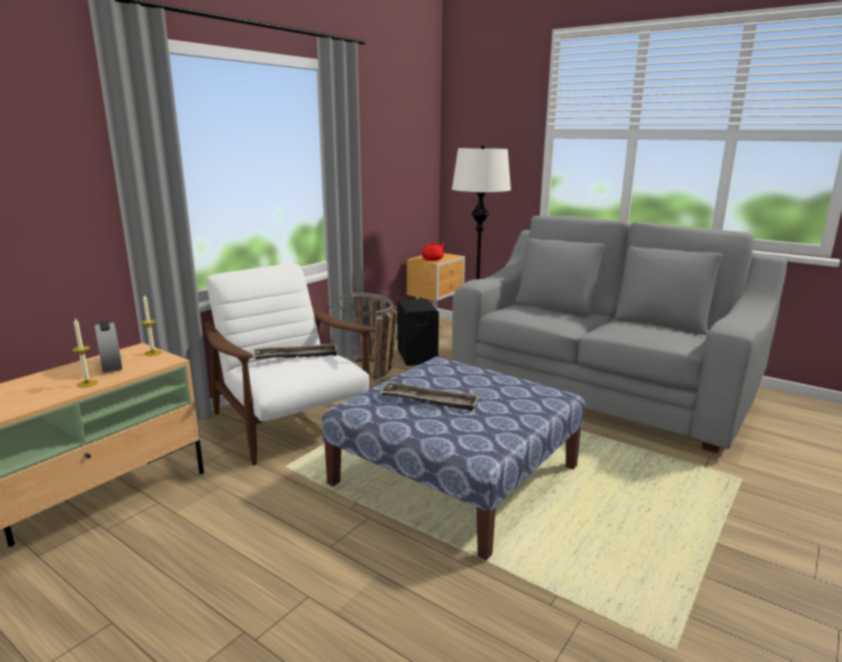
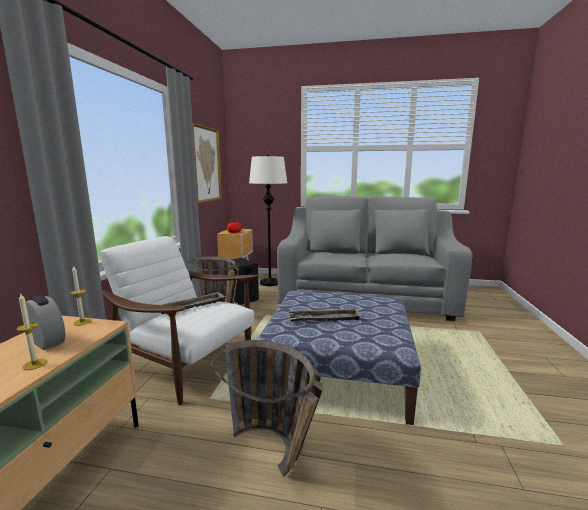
camera: 25 degrees left, 5 degrees down
none -> picture [192,123,222,203]
none -> basket [209,340,323,477]

